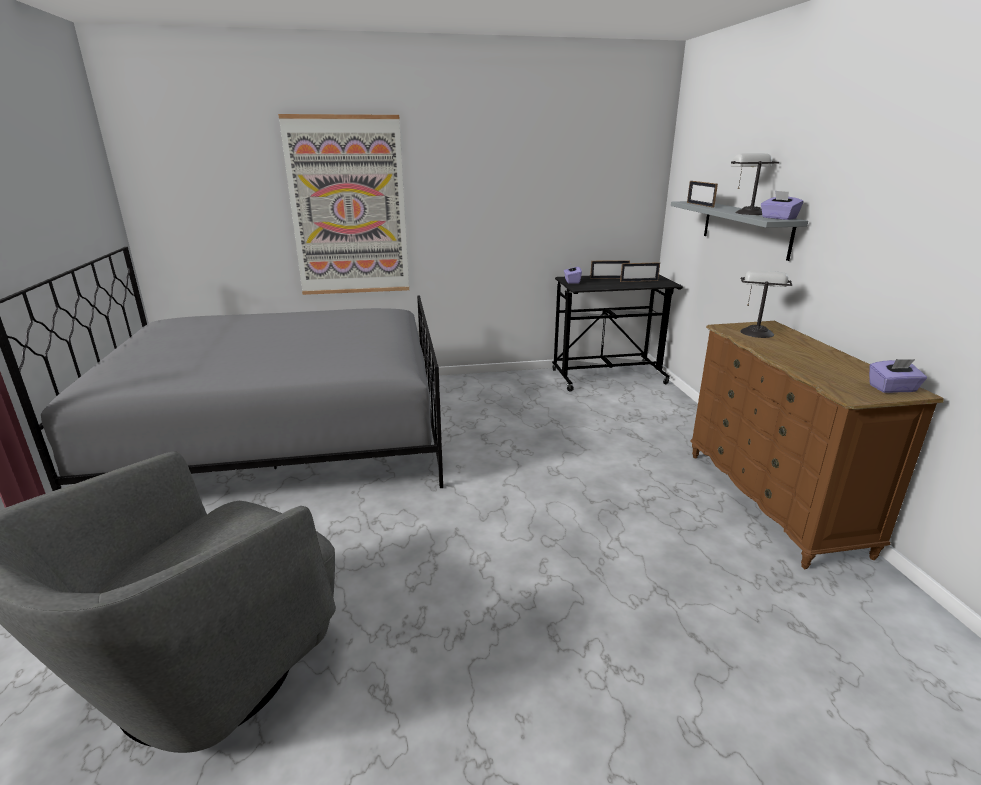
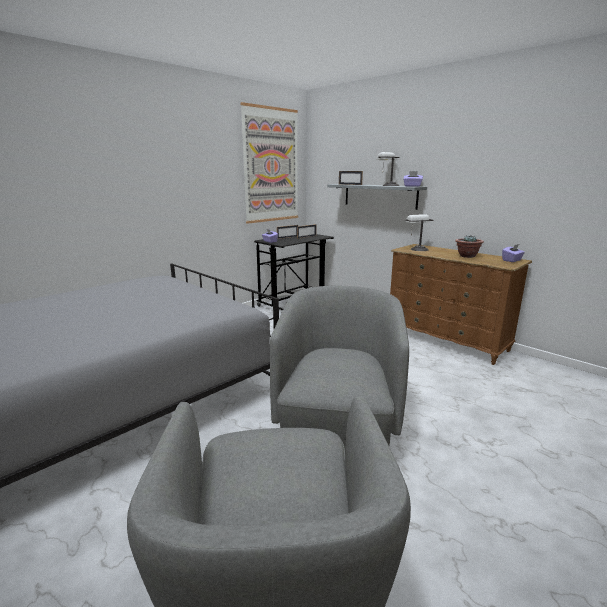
camera: 35 degrees left, 5 degrees down
picture [278,114,409,295] -> picture moved to [240,102,298,224]
none -> grey armchair [270,286,409,450]
none -> potted plant [455,235,484,258]

